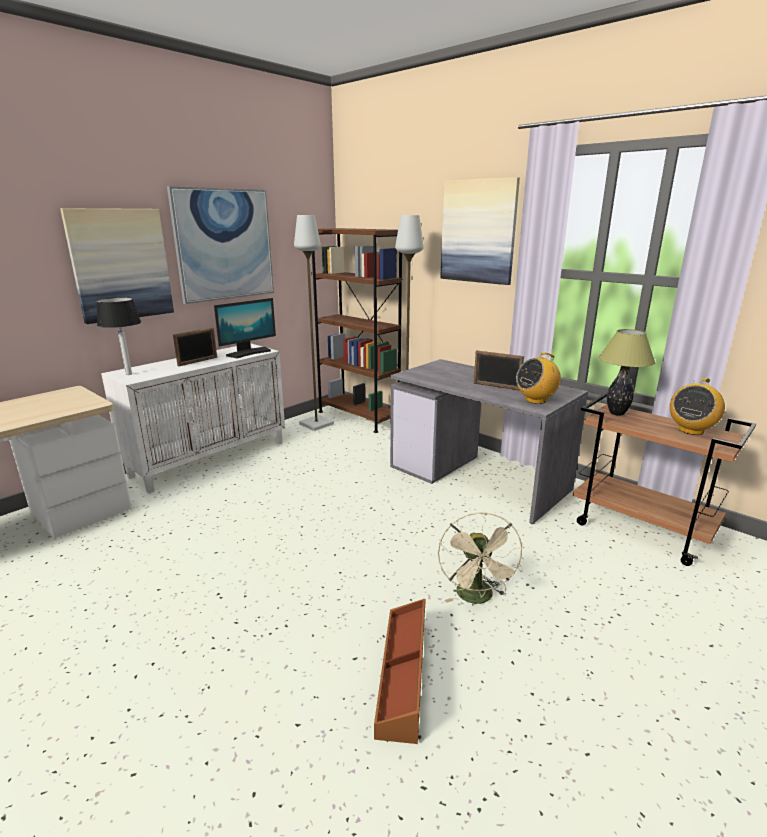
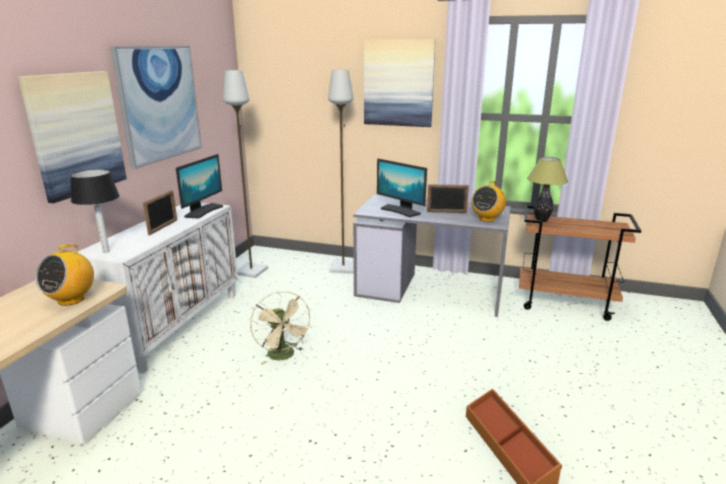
camera: 25 degrees left, 0 degrees up
brown bookcase [312,228,402,433] -> none
beige fan [438,512,524,604] -> beige fan moved to [250,291,312,365]
radio [670,378,725,435] -> radio moved to [35,244,94,306]
none -> monitor [377,158,427,217]

